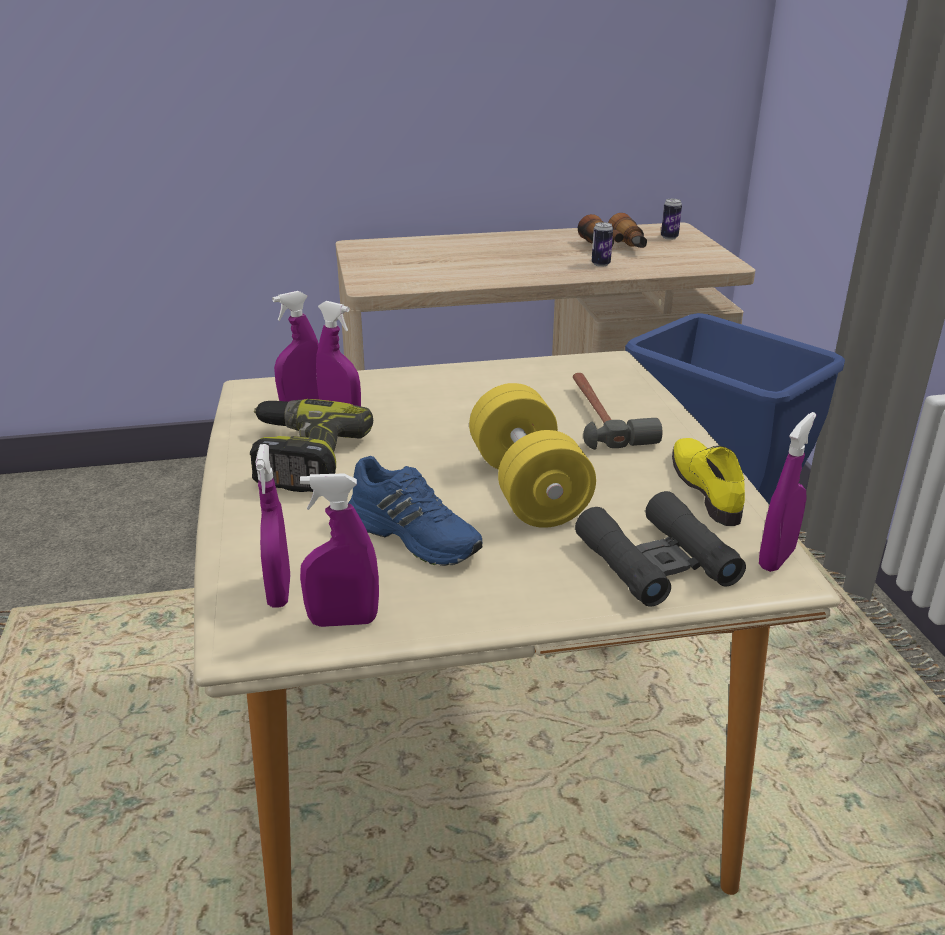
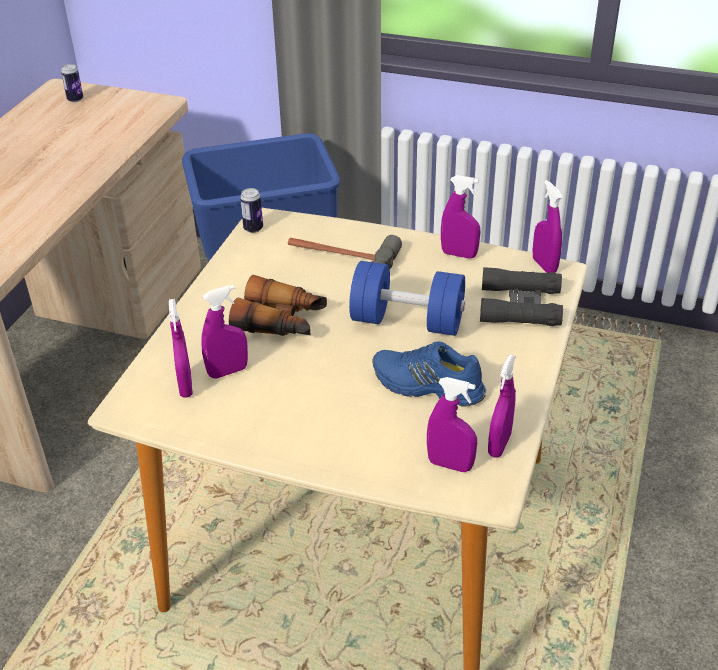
camera: 60 degrees left, 10 degrees up
power drill [250,399,373,492] -> none
blue shoe [348,456,482,566] -> blue shoe turned 135 degrees counterclockwise [372,341,486,407]
yellow dumbbell [469,383,596,528] -> blue dumbbell [349,261,465,336]
binoculars [578,213,647,248] -> binoculars moved to [229,275,327,336]
can [592,222,613,267] -> can moved to [240,188,263,233]
yellow shoe [672,438,745,526] -> purple spray bottle [441,175,480,258]

